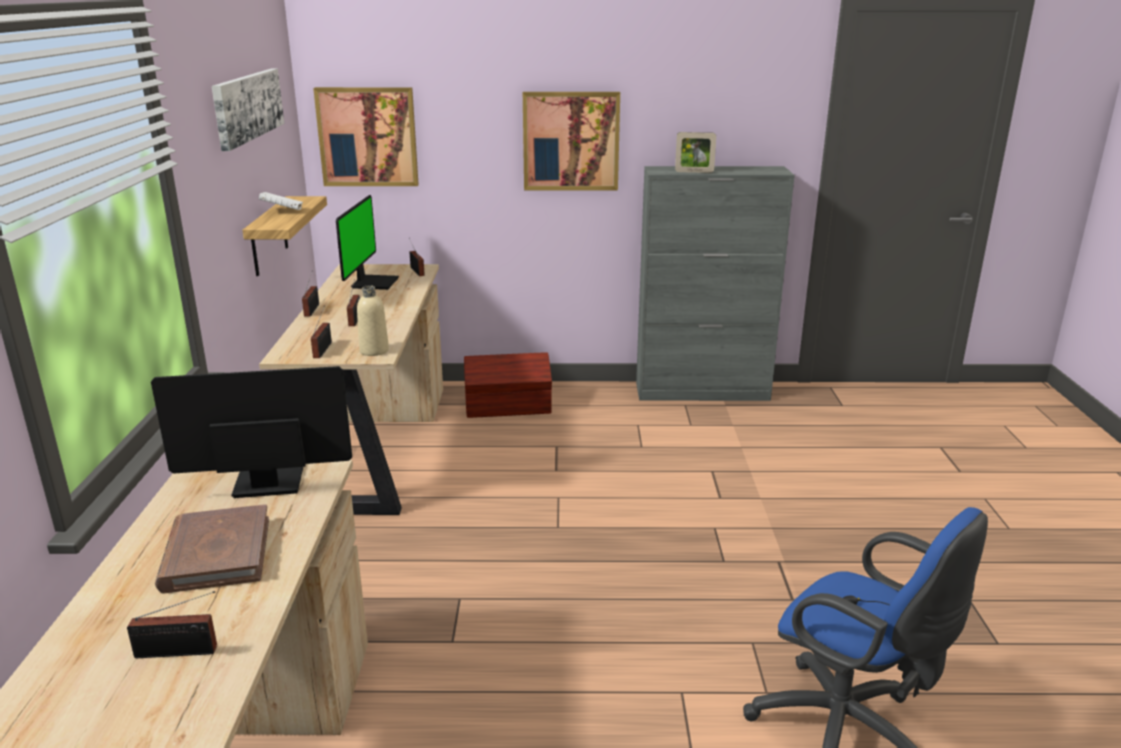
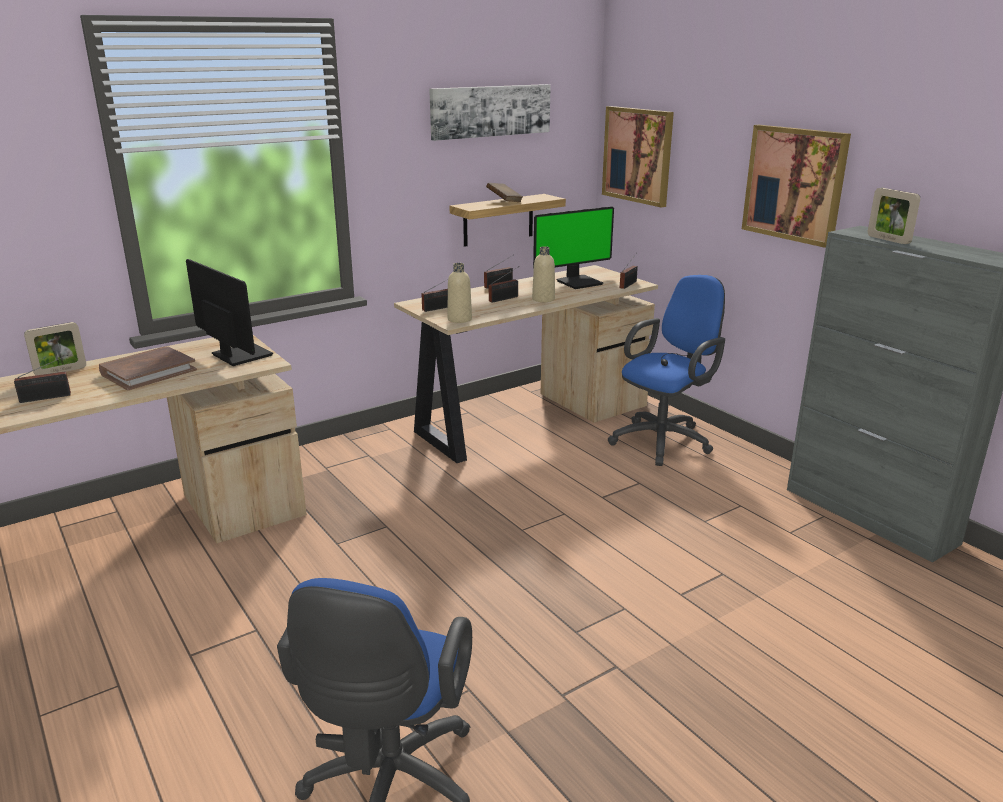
camera: 55 degrees right, 0 degrees up
radio [127,591,217,658] -> radio turned 75 degrees counterclockwise [14,355,71,403]
white book [259,192,303,210] -> brown book [486,183,523,202]
brown storage box [464,352,552,418] -> blue office chair [608,275,725,466]
none -> picture frame [24,322,86,375]
none -> beige bottle [532,246,555,302]

